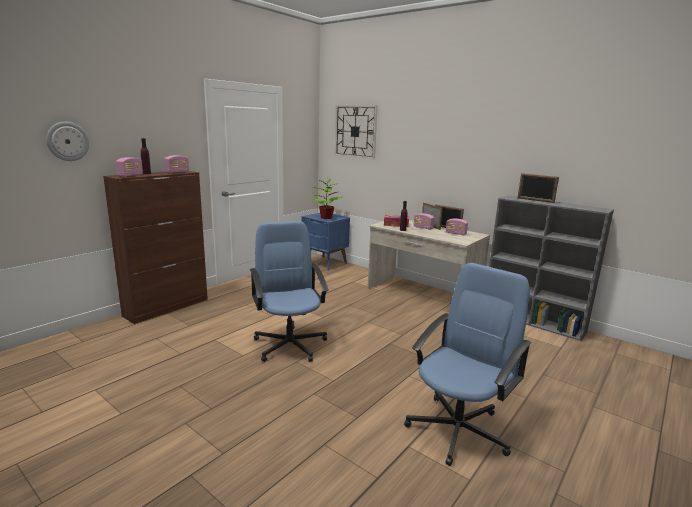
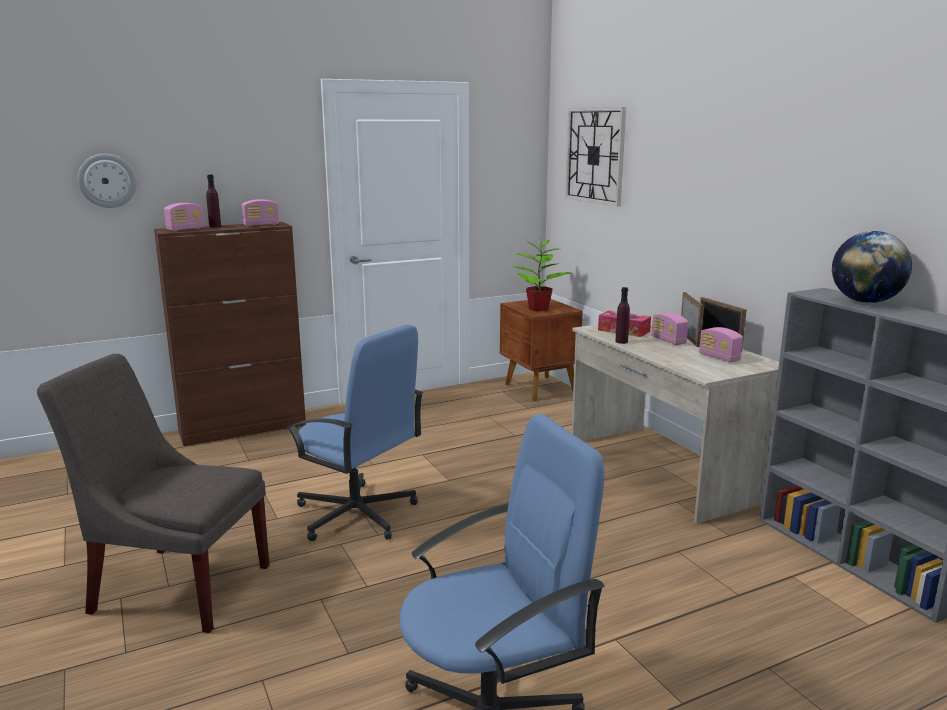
camera: 25 degrees right, 0 degrees up
blue office chair [250,221,329,362] -> blue office chair turned 120 degrees clockwise [286,325,424,541]
blue nightstand [301,213,350,270] -> brown nightstand [500,299,583,401]
picture frame [518,173,559,203] -> globe [832,231,912,303]
none -> grey chair [37,354,270,633]

